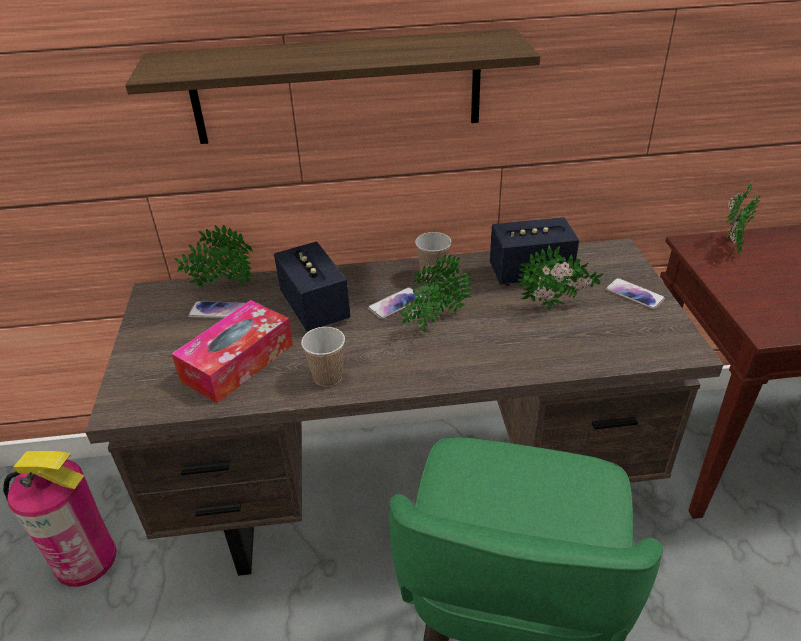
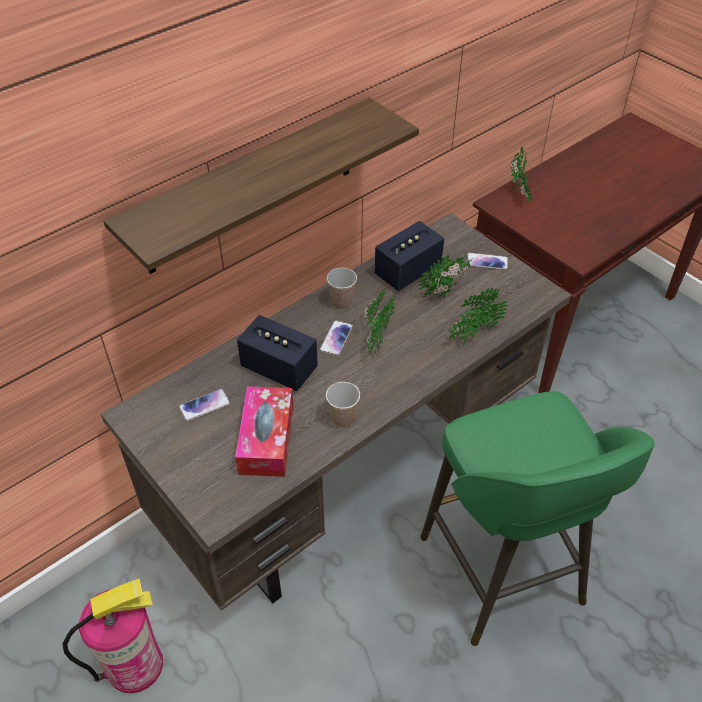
camera: 35 degrees left, 10 degrees up
potted plant [174,225,253,288] -> potted plant moved to [449,287,508,345]

